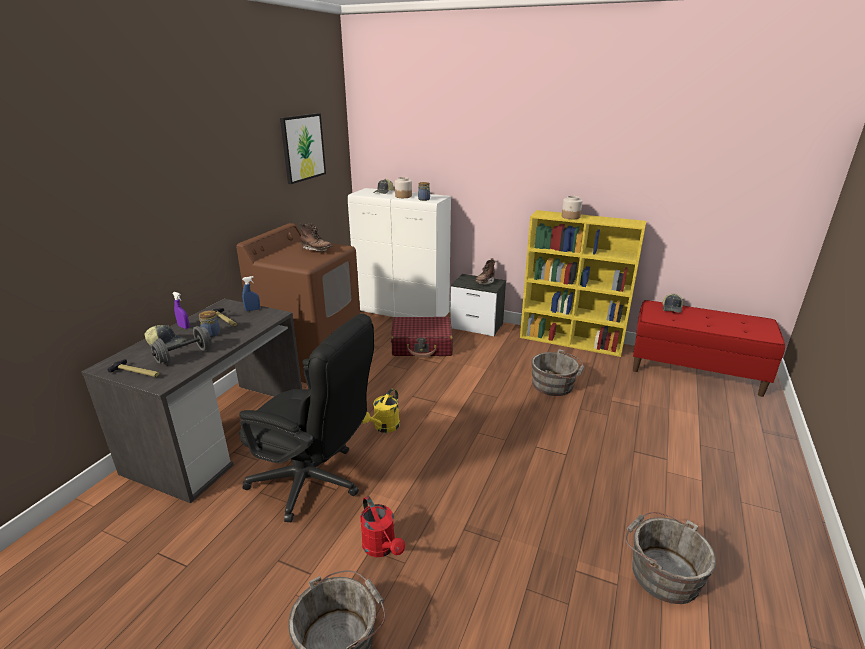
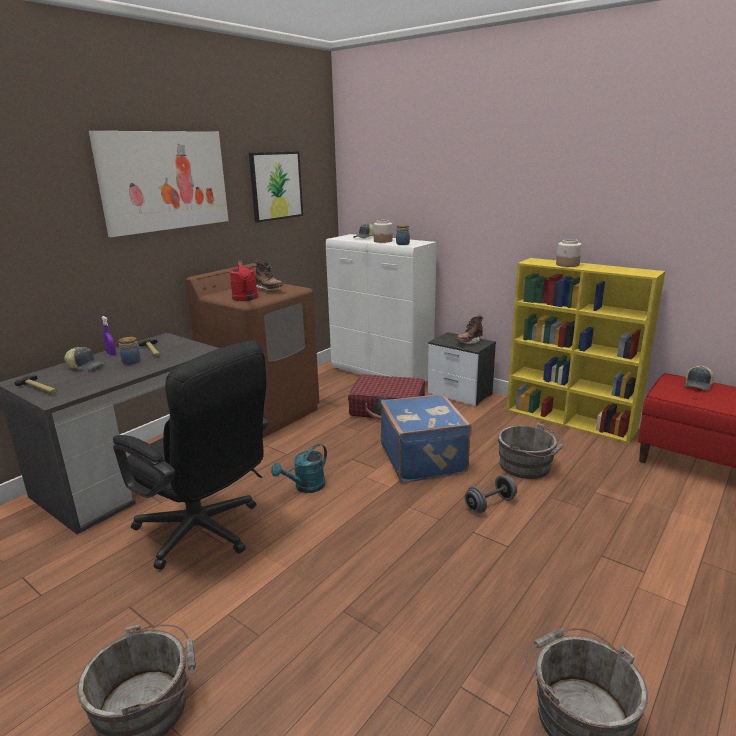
camera: 15 degrees right, 5 degrees down
grey dumbbell [151,326,212,364] -> grey dumbbell moved to [465,475,517,513]
blue spray bottle [242,276,260,311] -> none
red watering can [360,496,405,557] -> red watering can moved to [229,260,258,301]
yellow watering can [362,389,400,433] -> turquoise watering can [271,444,327,493]
none -> picture [89,131,229,237]
none -> blue suitcase [381,394,472,482]

